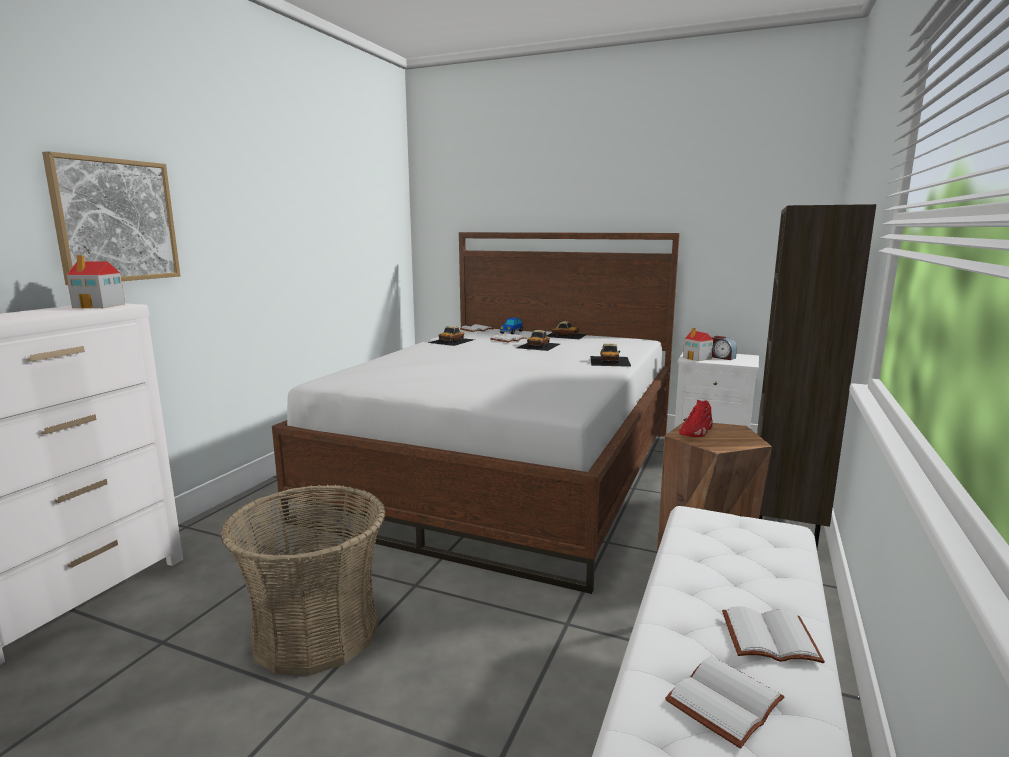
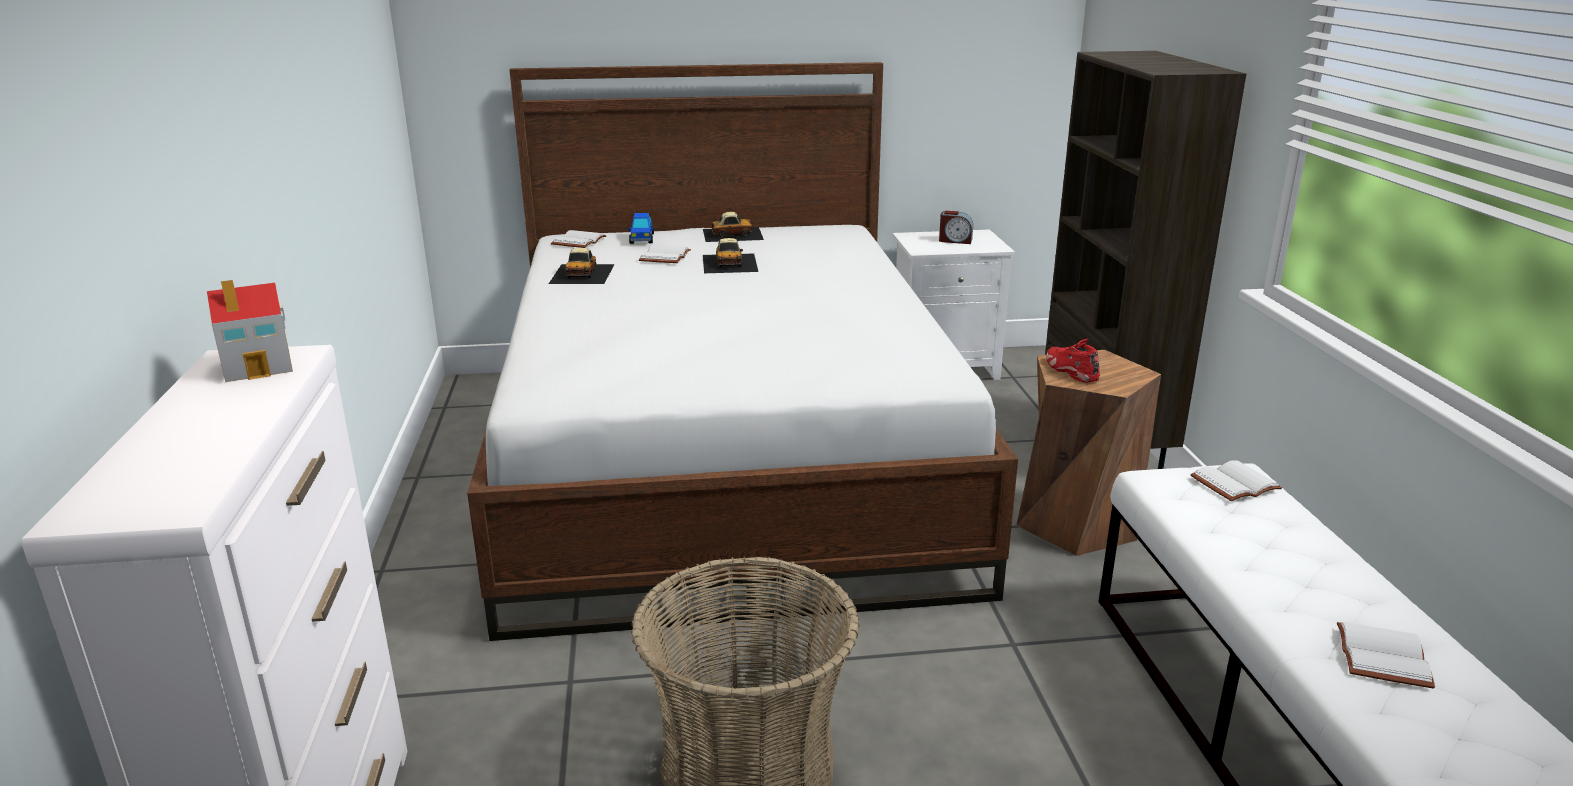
camera: 30 degrees left, 10 degrees up
picture [42,151,180,285] -> none
toy car [590,343,631,367] -> none
red shoe [679,400,713,437] -> red shoe turned 150 degrees clockwise [1046,339,1100,383]
toy house [683,328,713,361] -> none
white book [722,606,825,663] -> white book moved to [1190,460,1282,501]

